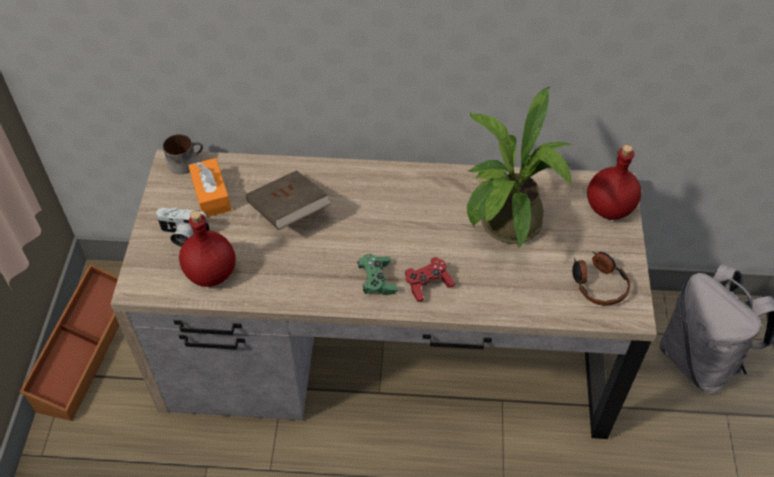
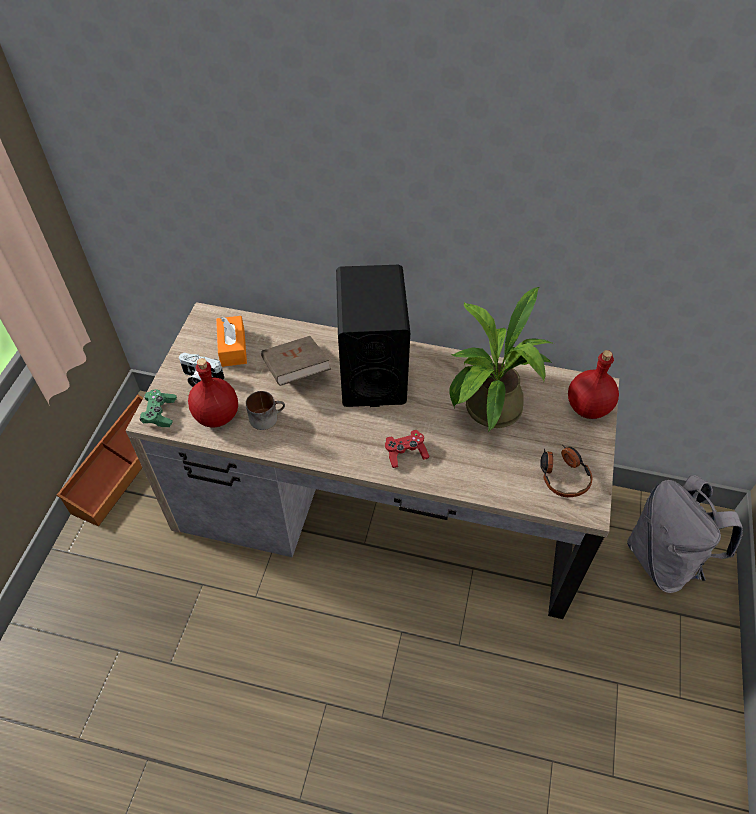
camera: 10 degrees right, 0 degrees up
mug [163,134,203,174] -> mug moved to [246,391,285,430]
green game controller [357,254,398,295] -> green game controller moved to [140,389,177,427]
none -> black speaker [336,265,410,407]

